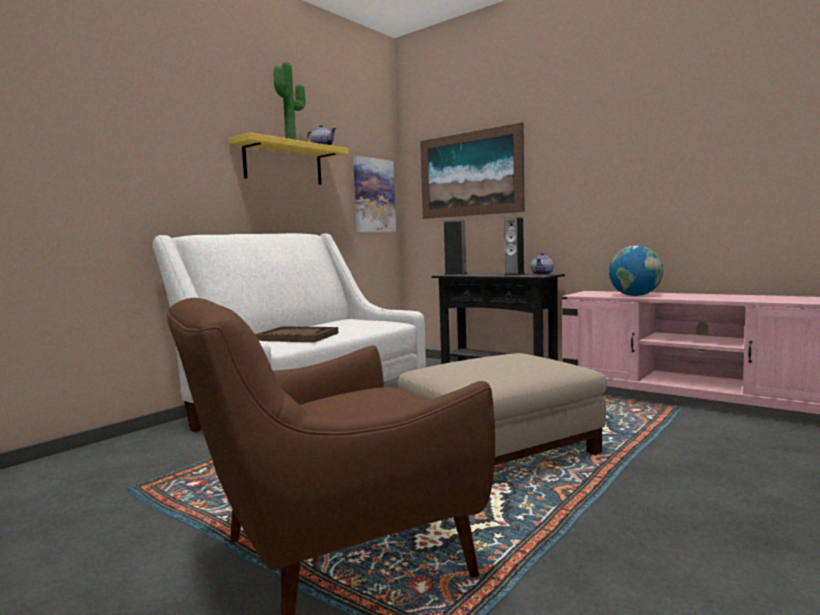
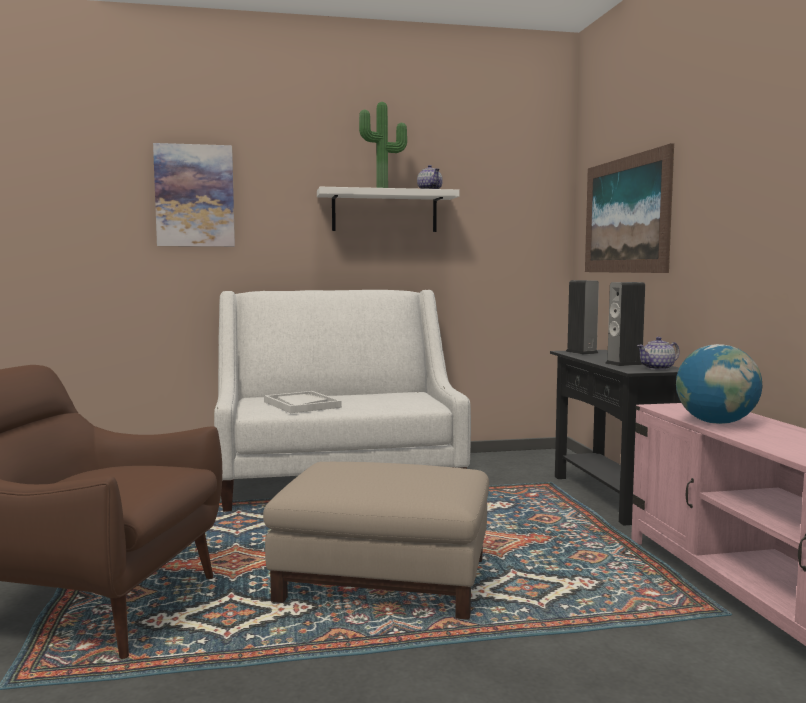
camera: 40 degrees right, 0 degrees up
yellow shelf [229,133,349,185] -> white shelf [317,187,459,232]
brown tray [255,326,338,342] -> white tray [264,391,342,413]
picture [353,156,396,232] -> picture moved to [153,143,235,247]

